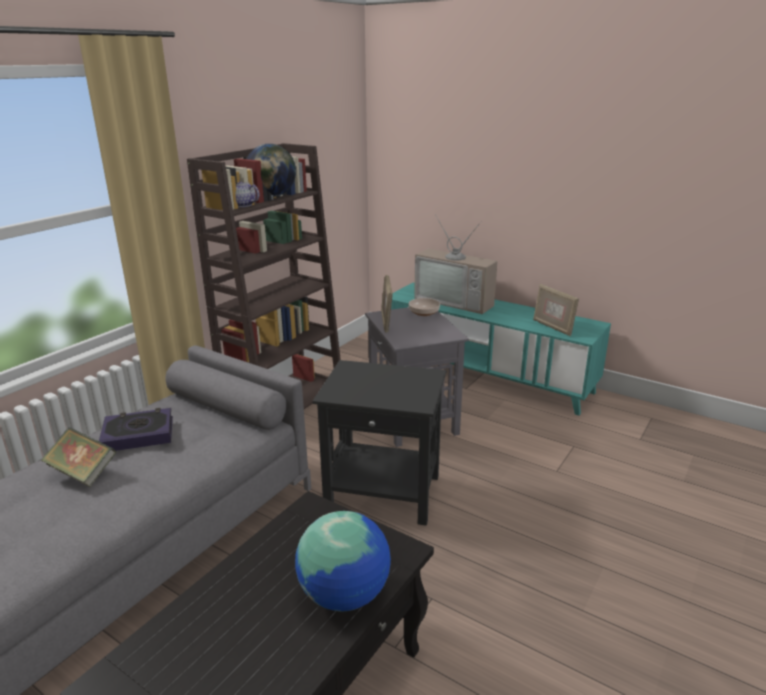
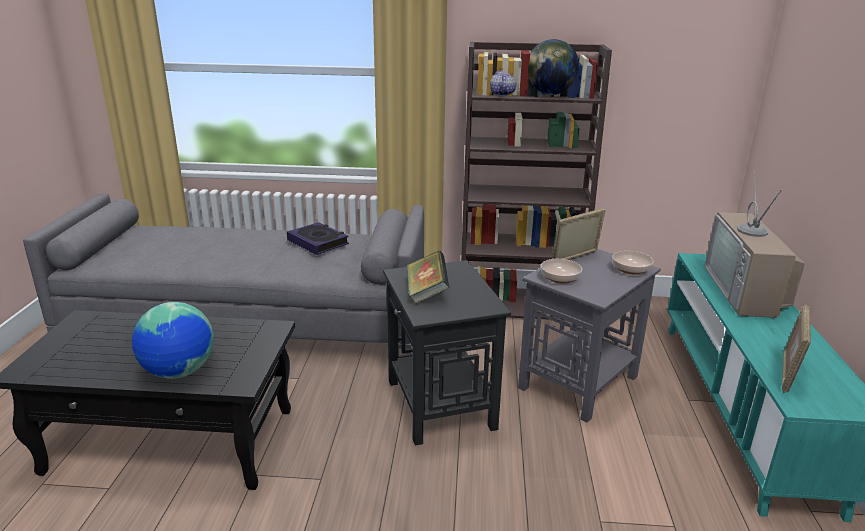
camera: 60 degrees right, 0 degrees up
book [41,427,116,487] -> book moved to [407,251,450,304]
none -> bowl [541,259,582,284]

